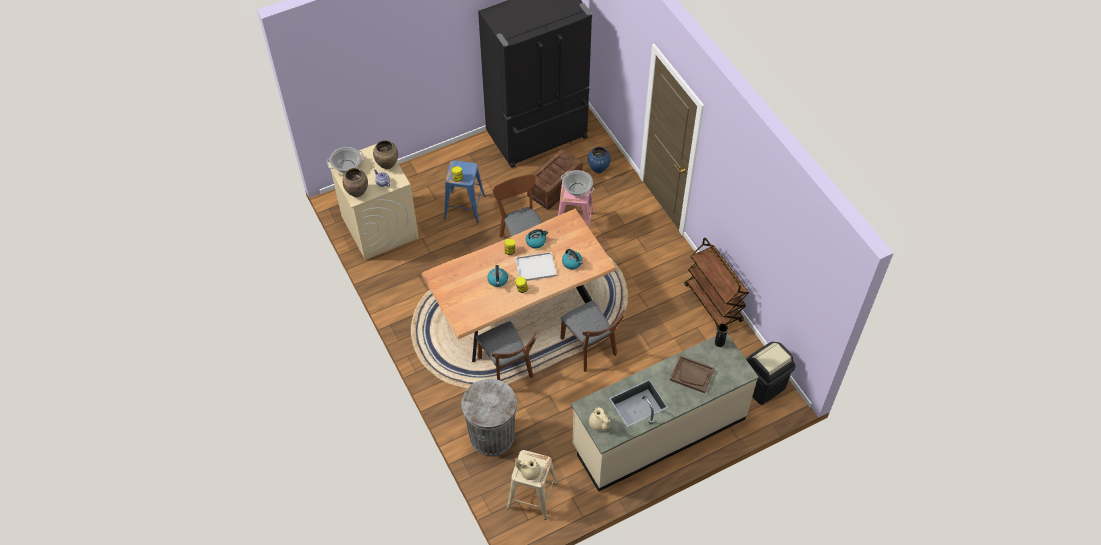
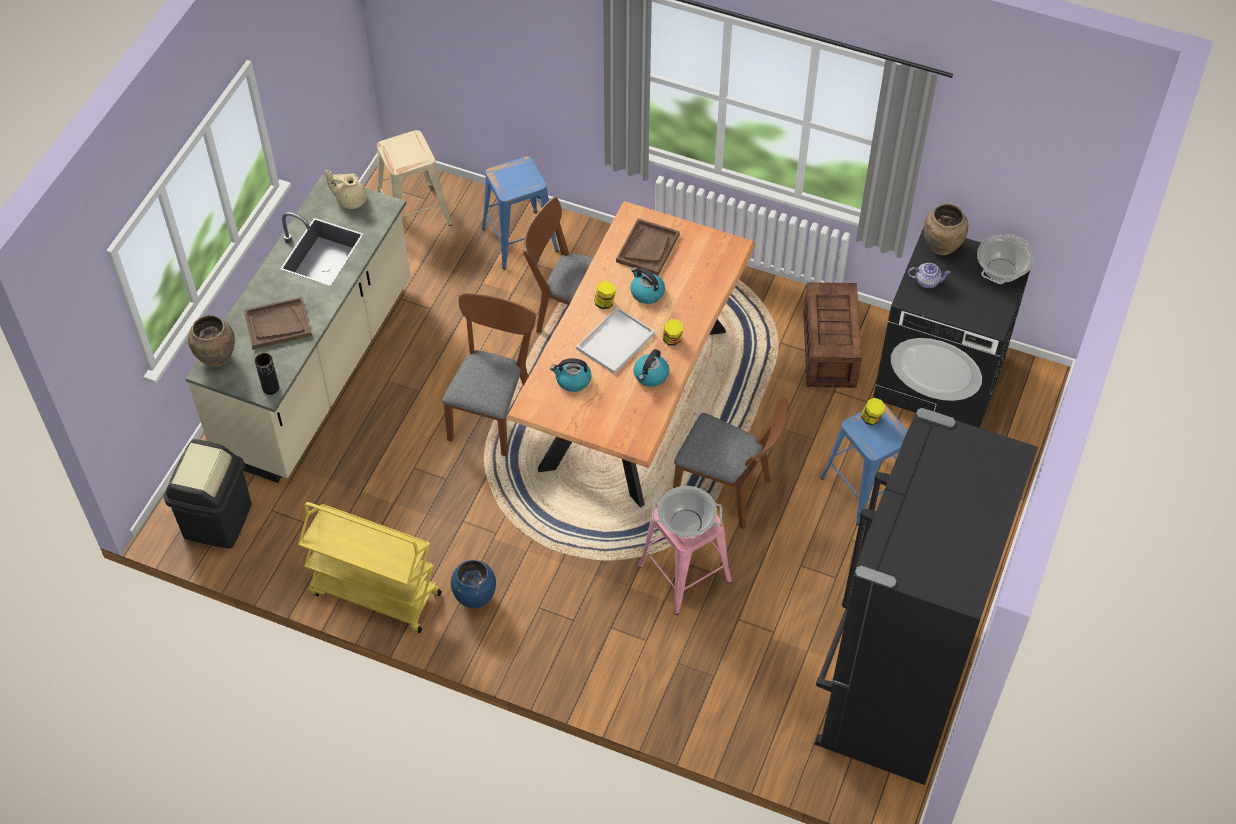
camera: 140 degrees right, 0 degrees up
beige washing machine [328,144,419,260] -> black washing machine [873,227,1030,428]
brown vase [373,140,398,169] -> brown vase moved to [188,315,235,367]
grey trash can [461,379,517,456] -> blue stool [482,156,559,270]
beige teapot [515,458,541,480] -> none
crate [527,148,583,210] -> crate moved to [803,282,862,388]
brown chair [560,300,625,372] -> brown chair turned 90 degrees clockwise [442,293,536,456]
blue vase [588,147,611,173] -> blue vase moved to [451,560,496,608]
brown cart [684,238,749,329] -> yellow cart [298,502,442,633]
none -> brown tray [616,218,680,276]

